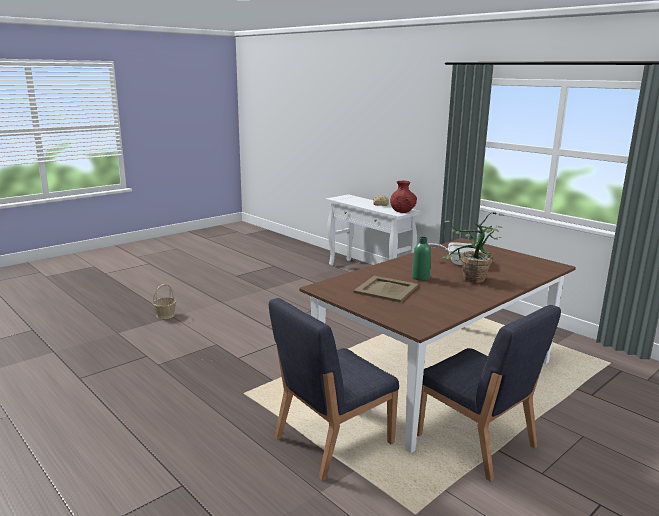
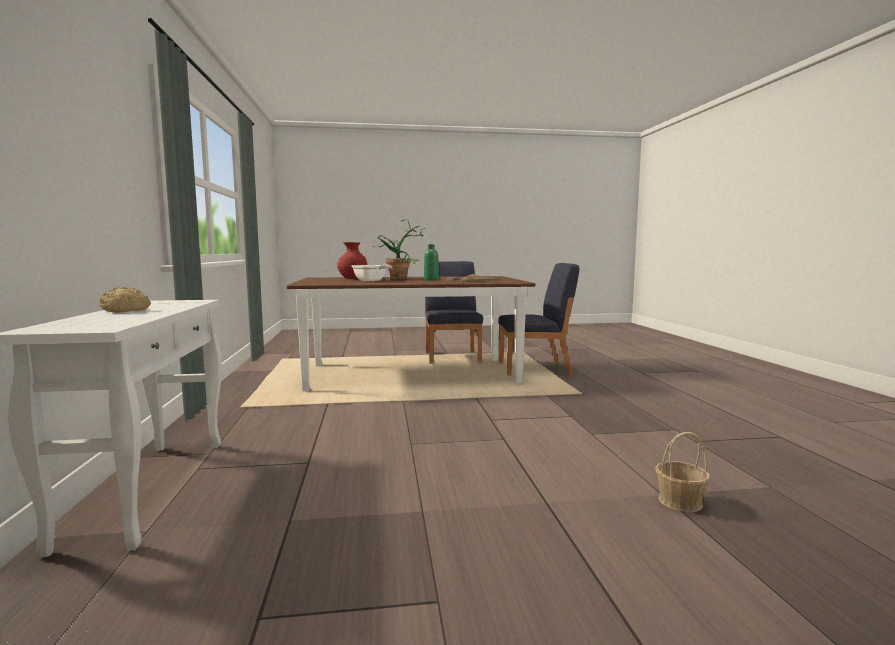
camera: 145 degrees left, 10 degrees down
red vase [390,181,417,213] -> red vase moved to [337,242,367,279]

